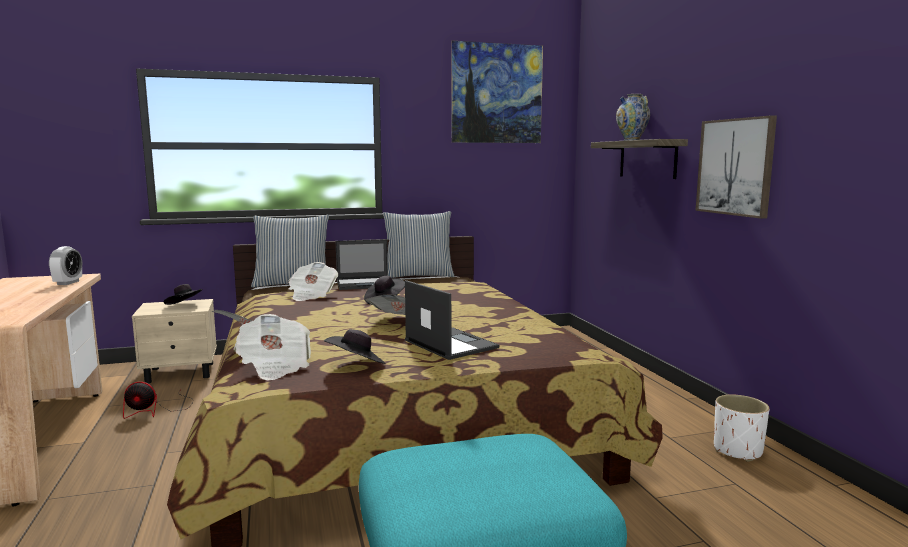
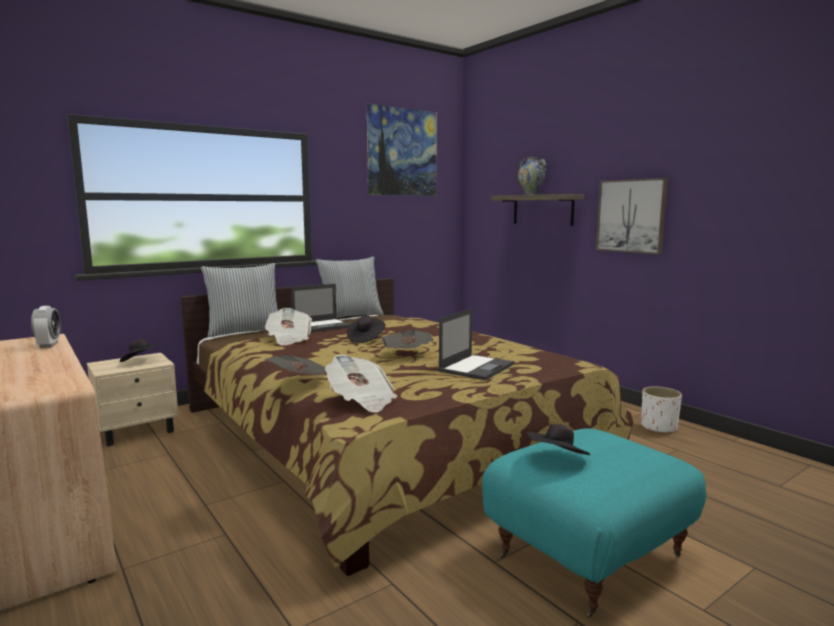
camera: 20 degrees left, 0 degrees up
fan [123,382,194,419] -> none
black hat [324,329,386,364] -> black hat moved to [527,424,590,455]
laptop [405,280,500,360] -> laptop turned 90 degrees clockwise [438,309,514,380]

